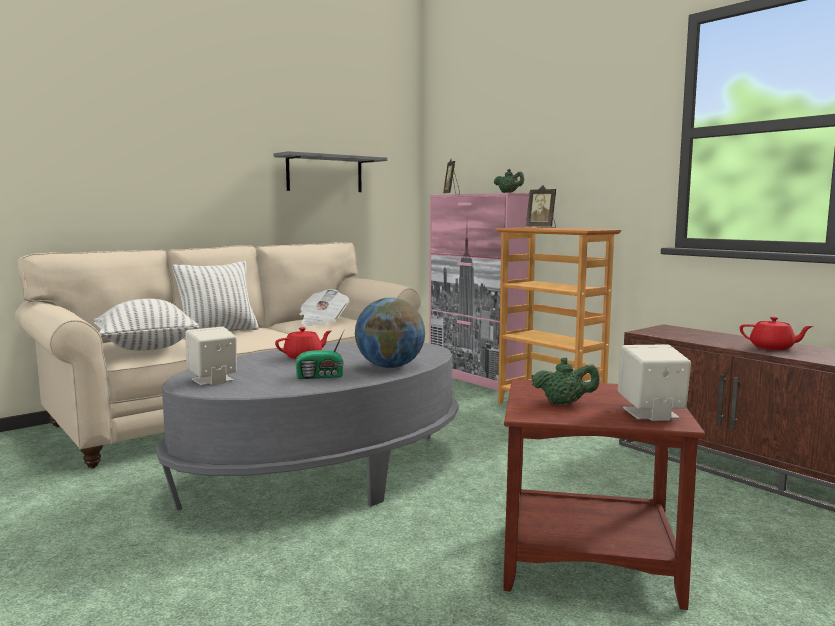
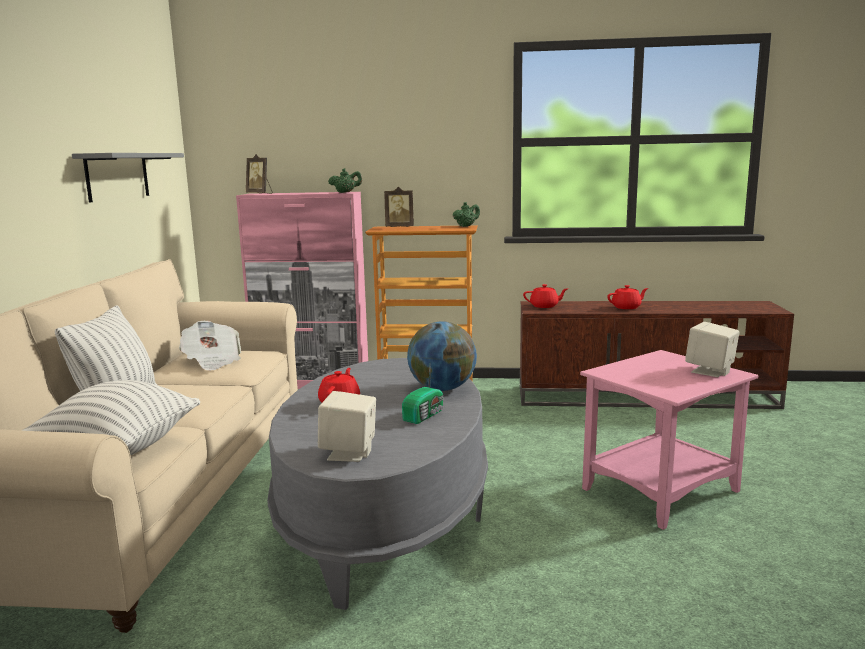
camera: 45 degrees left, 5 degrees up
brown side table [503,379,705,610] -> pink side table [580,350,758,530]
green teapot [531,357,600,405] -> green teapot moved to [453,202,480,227]
none -> red teapot [523,284,568,308]

